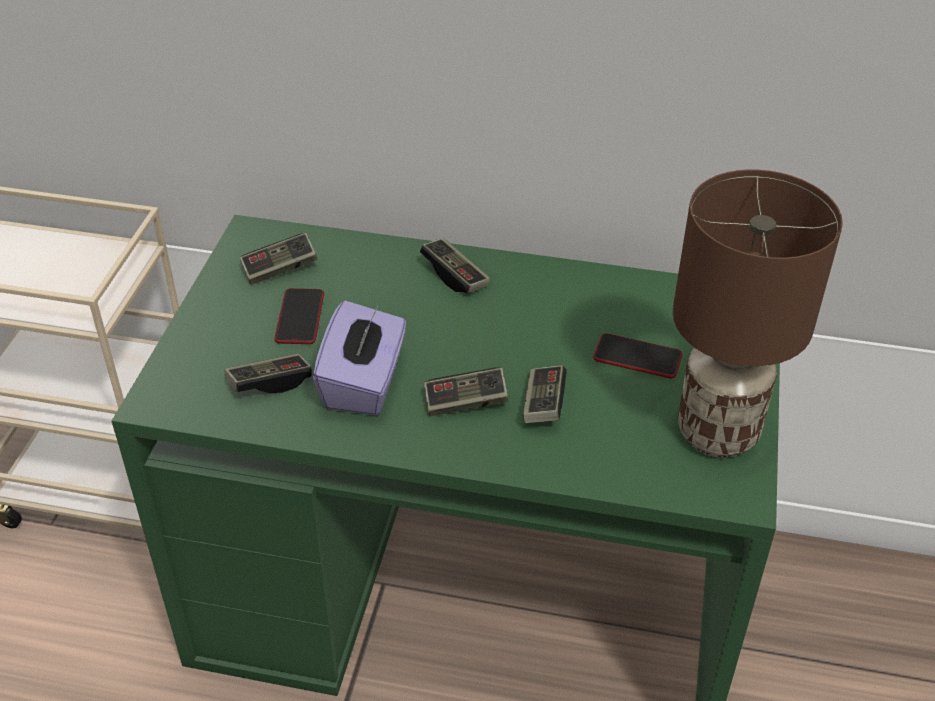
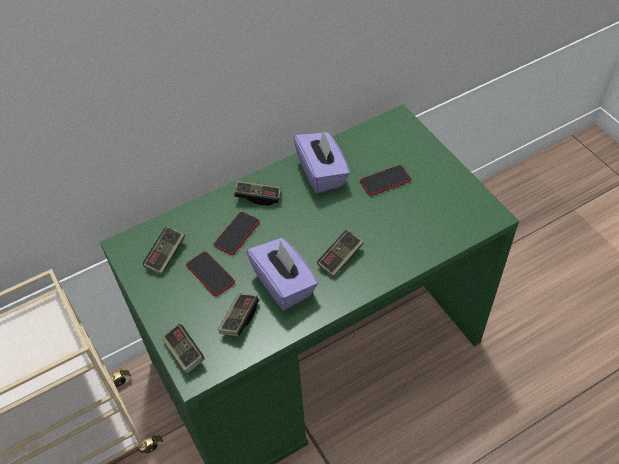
camera: 40 degrees left, 10 degrees up
game controller [523,365,567,423] -> game controller moved to [162,324,205,373]
brown table lamp [673,169,843,458] -> none
none -> phone [213,212,260,255]
none -> purple tissue box [294,131,350,194]

